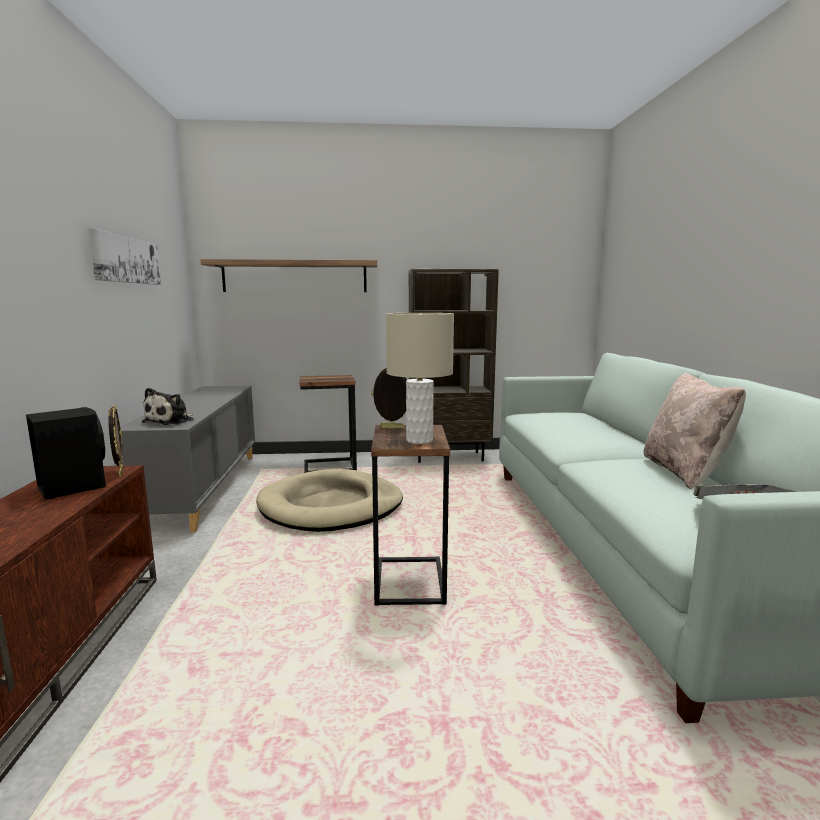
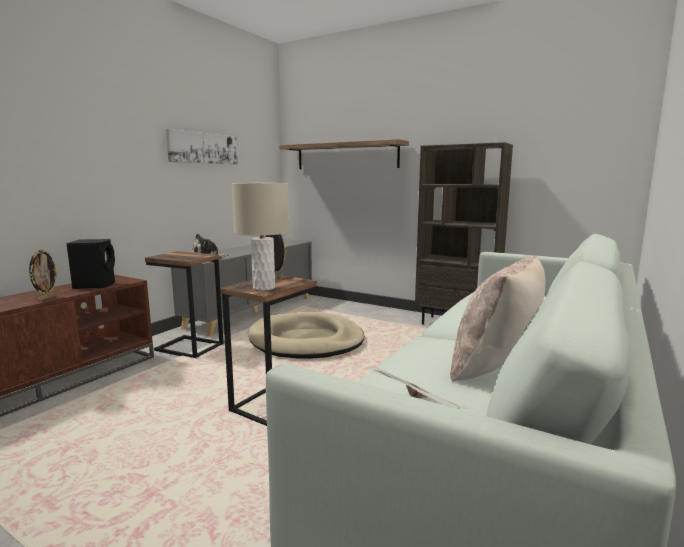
camera: 35 degrees right, 0 degrees up
picture frame [108,405,124,477] -> picture frame moved to [29,249,58,301]
side table [300,375,357,473] -> side table moved to [145,251,224,358]

